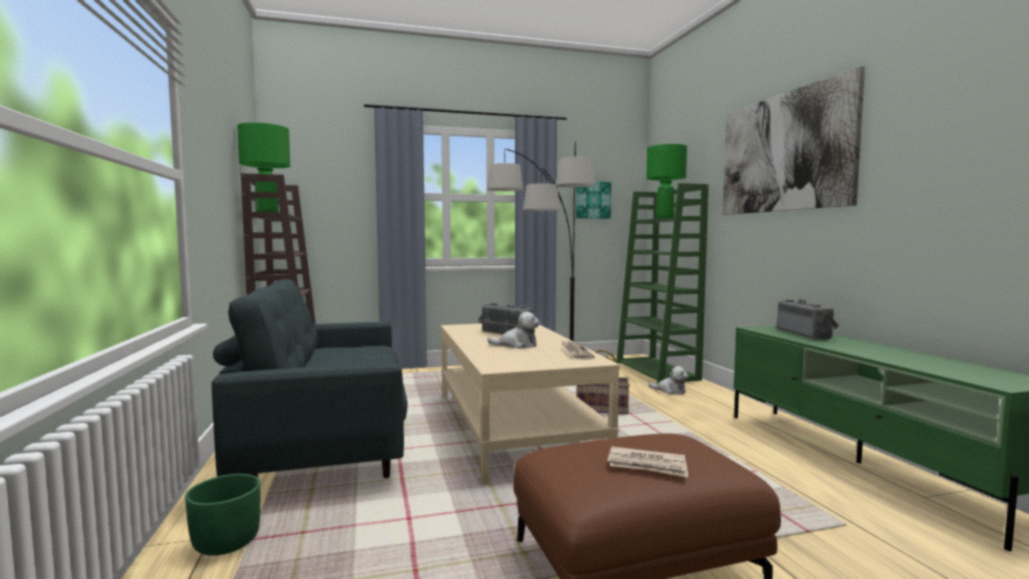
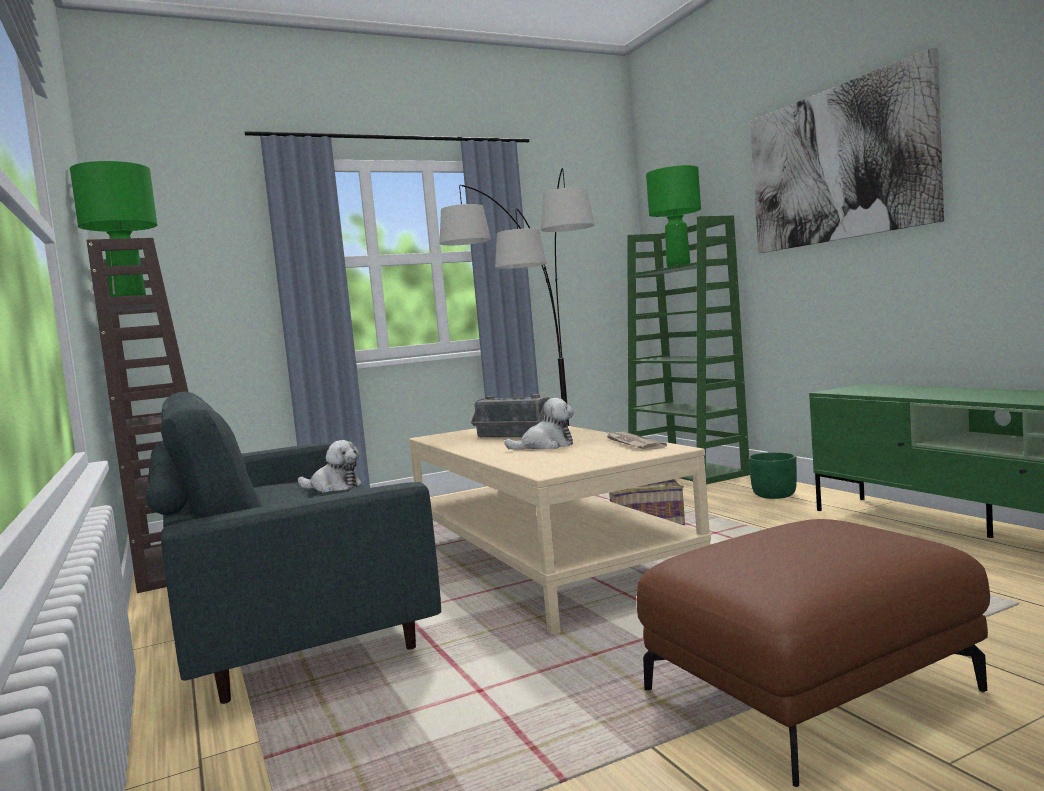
camera: 10 degrees left, 0 degrees up
green planter [185,474,260,556] -> green planter moved to [748,452,797,499]
picture [576,181,611,219] -> none
newspaper [607,446,688,477] -> none
plush toy [648,366,689,395] -> plush toy moved to [298,440,362,493]
radio [777,299,839,340] -> none

